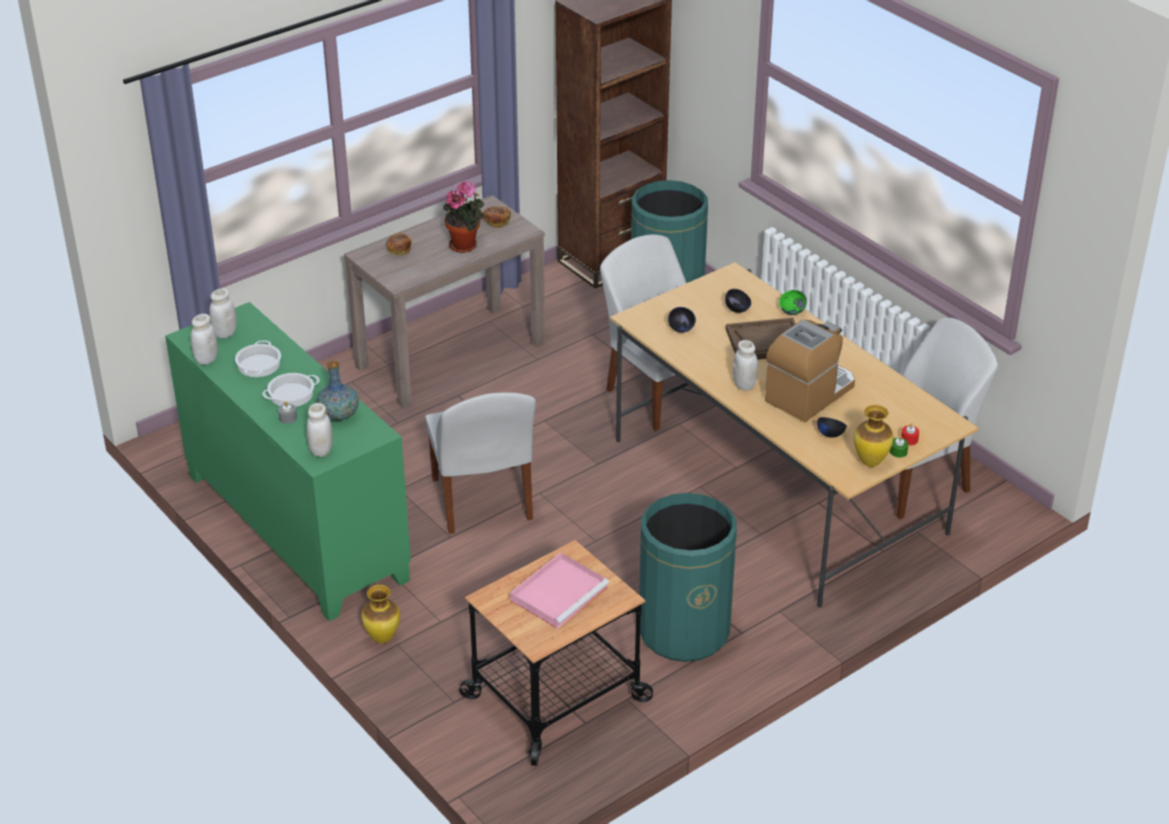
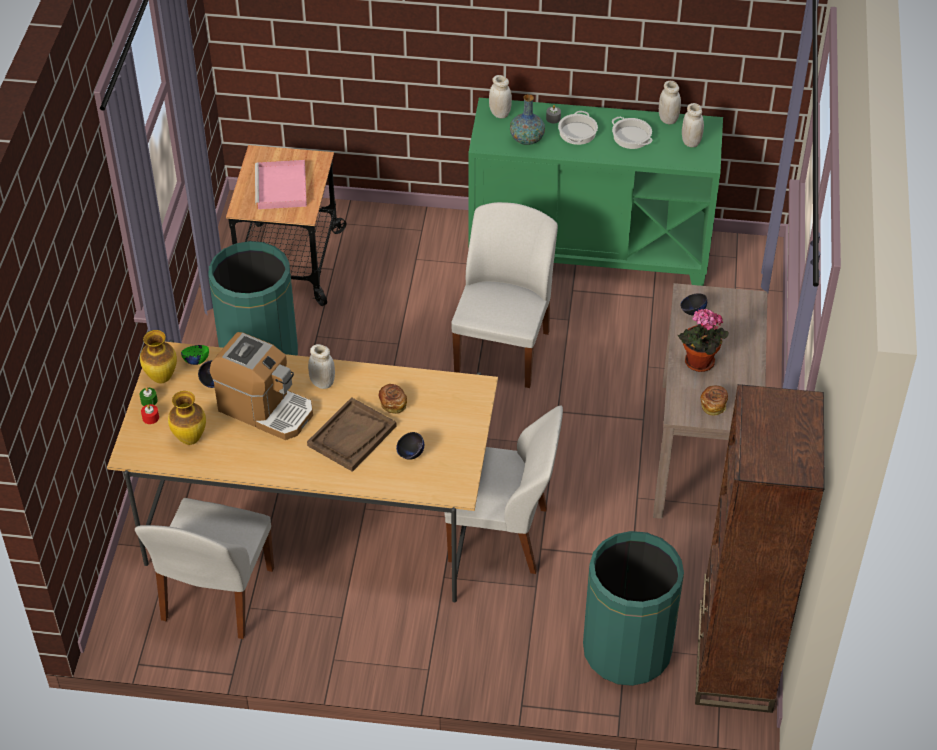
camera: 135 degrees right, 10 degrees up
vase [361,585,400,643] -> vase moved to [168,391,206,445]
bread [386,232,412,256] -> bread moved to [378,384,407,414]
white chair [425,392,536,534] -> white chair turned 75 degrees clockwise [451,202,558,388]
black bowl [668,307,696,333] -> black bowl moved to [680,293,707,315]
coffee machine [765,319,855,422] -> coffee machine turned 60 degrees counterclockwise [210,332,313,440]
green bowl [779,290,807,315] -> green bowl moved to [181,345,209,365]

